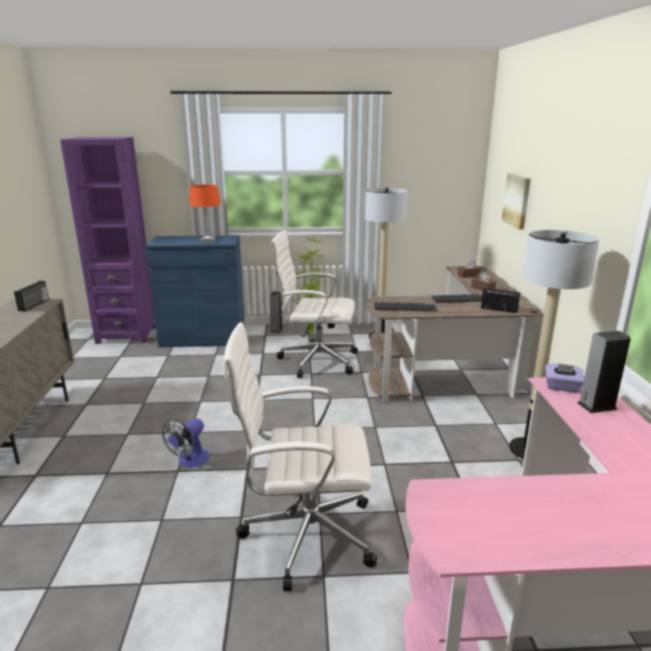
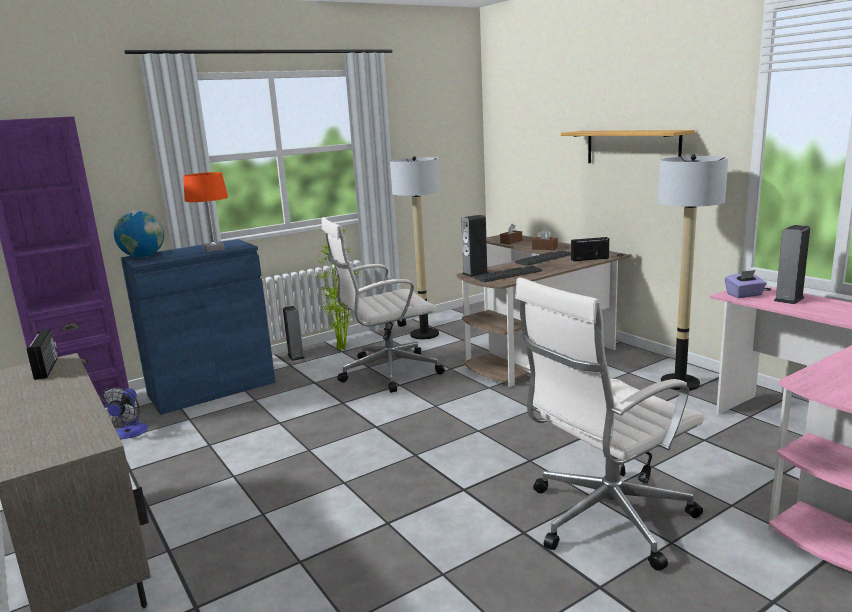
camera: 30 degrees left, 5 degrees down
fan [162,419,209,467] -> fan moved to [98,387,148,439]
picture [502,173,531,230] -> none
none -> globe [114,211,164,257]
none -> speaker [461,215,488,277]
none -> shelf [561,130,695,163]

